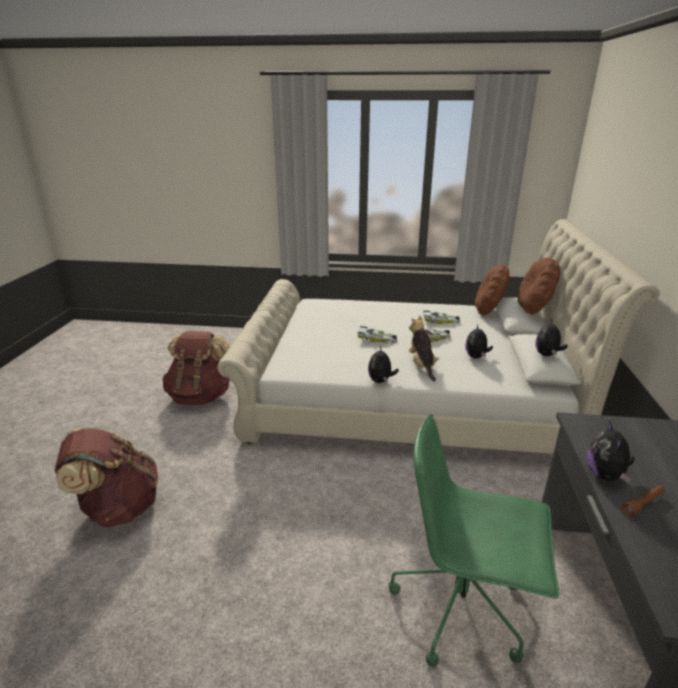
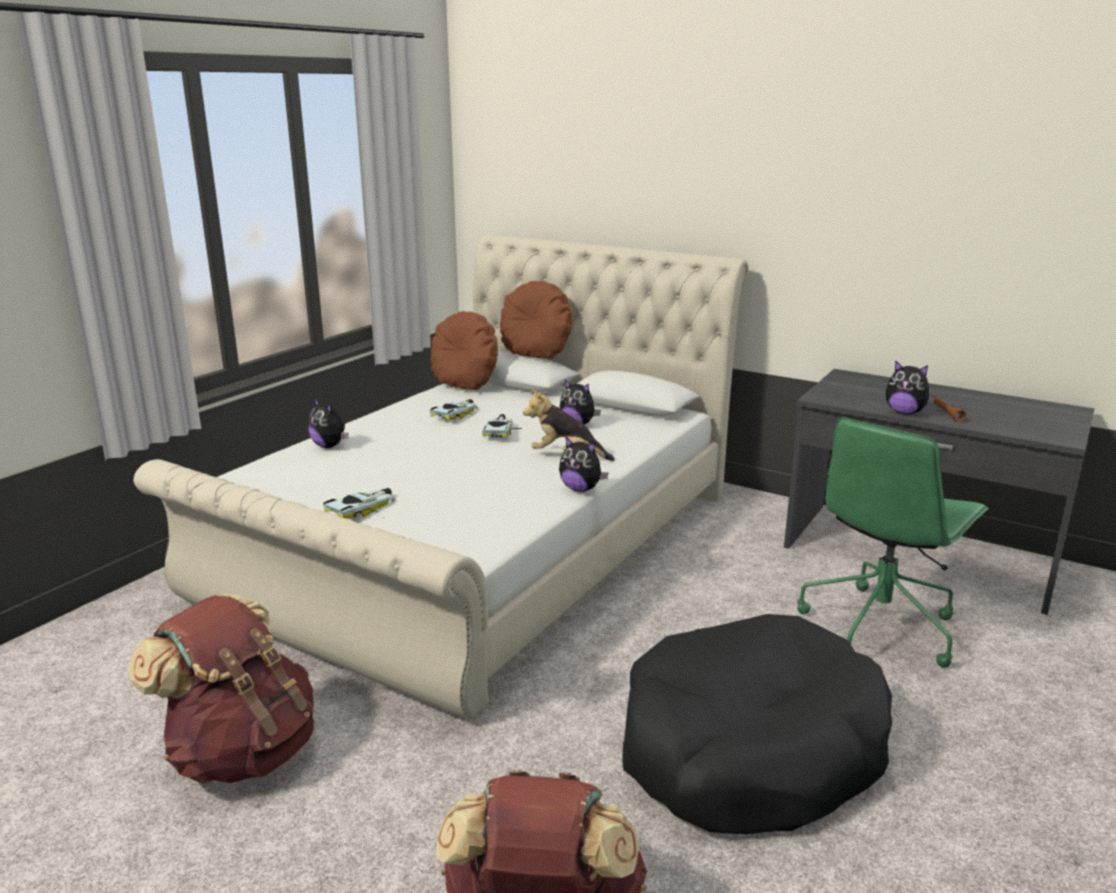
camera: 65 degrees left, 5 degrees down
toy car [358,326,397,343] -> toy car moved to [323,488,395,518]
plush toy [535,319,568,356] -> plush toy moved to [308,397,349,448]
none -> black dog bed [622,614,892,834]

